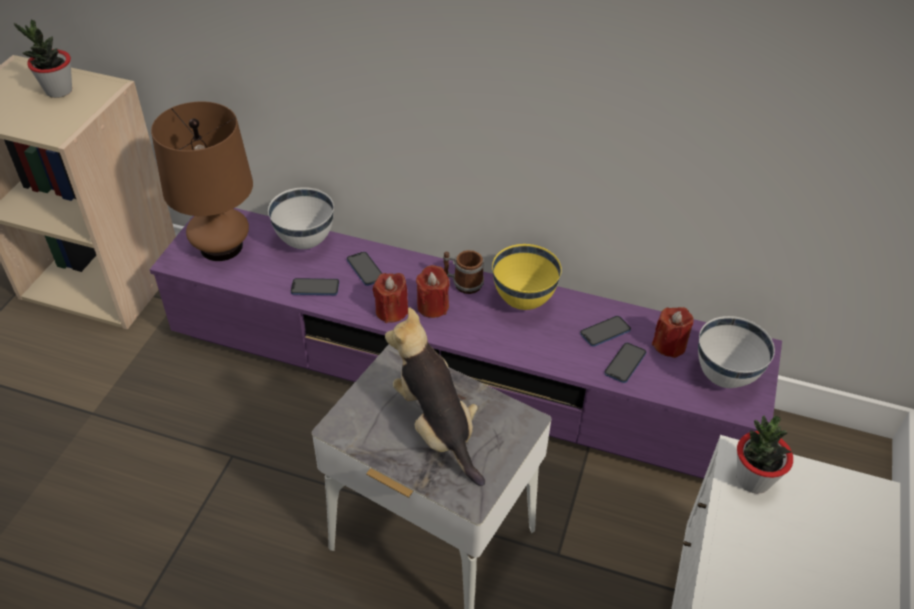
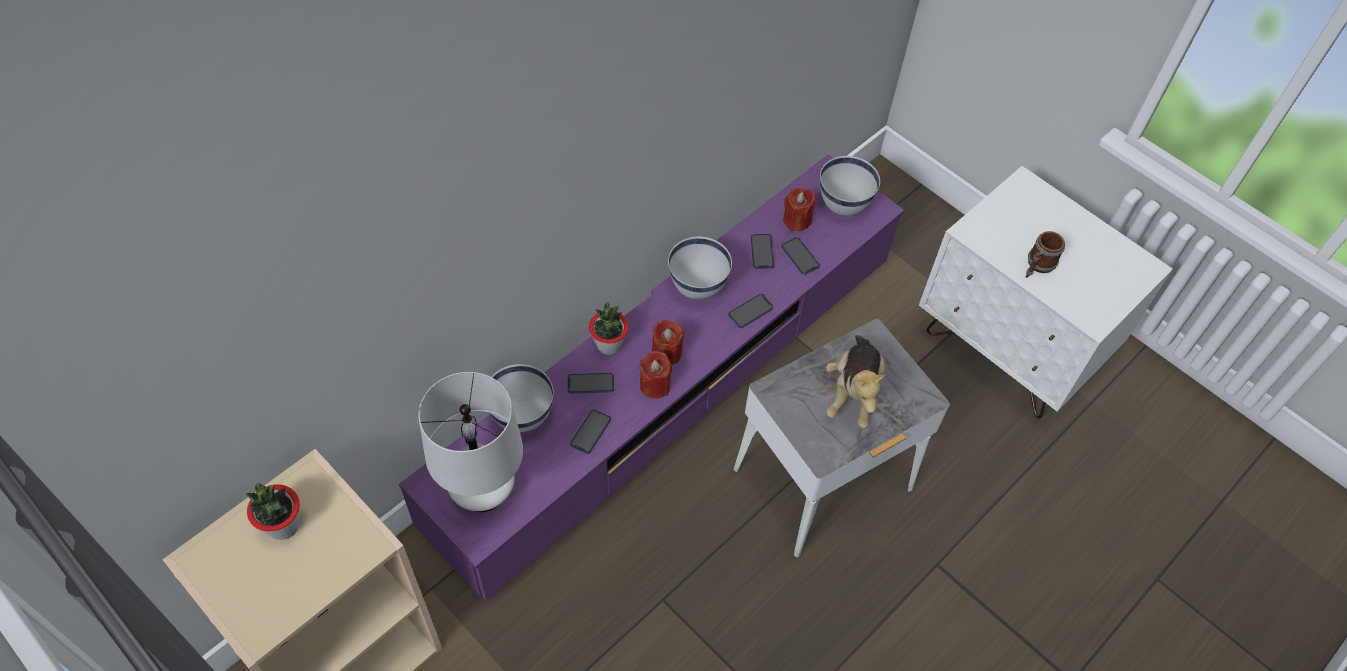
camera: 65 degrees left, 10 degrees up
brown table lamp [151,101,253,261] -> white table lamp [418,372,523,512]
plush toy [385,307,485,486] -> plush toy turned 75 degrees counterclockwise [826,335,887,429]
mug [443,250,484,294] -> mug moved to [1025,231,1065,278]
yellow bowl [492,244,562,310] -> white bowl [668,237,732,299]
potted plant [737,415,793,494] -> potted plant moved to [589,302,629,355]
none -> phone [728,294,773,329]

